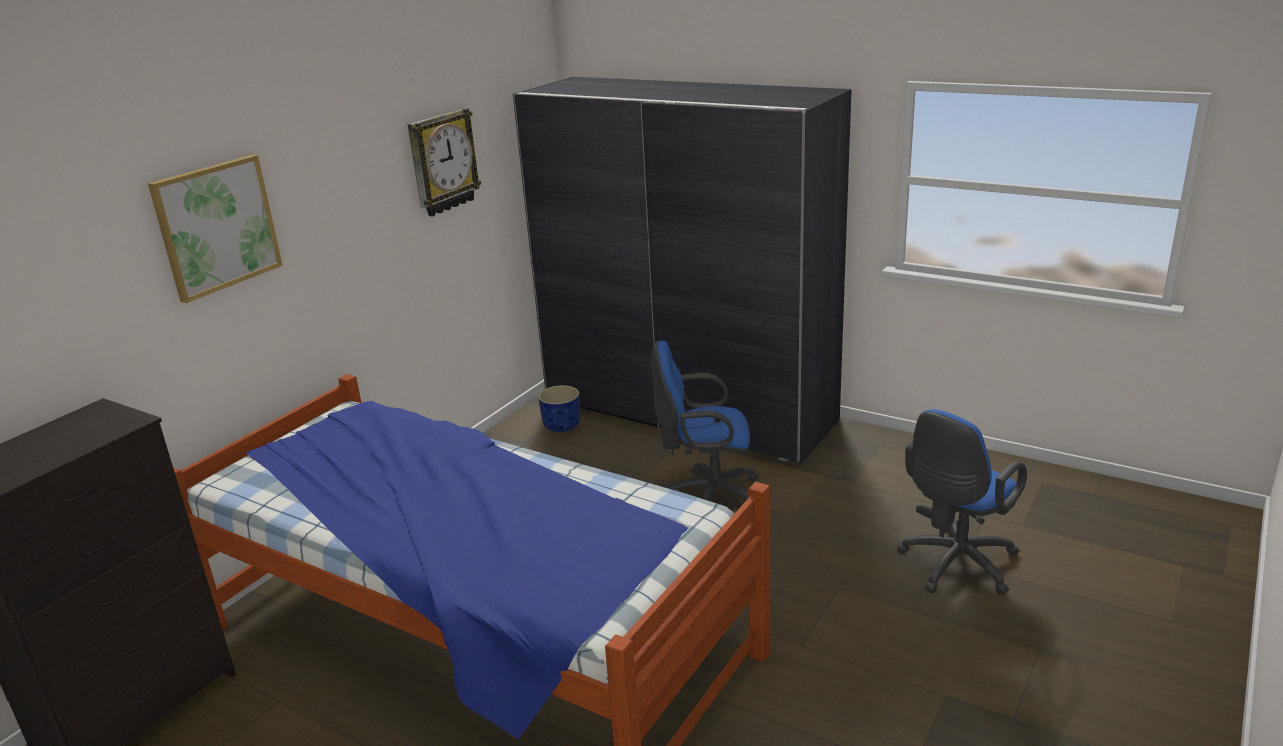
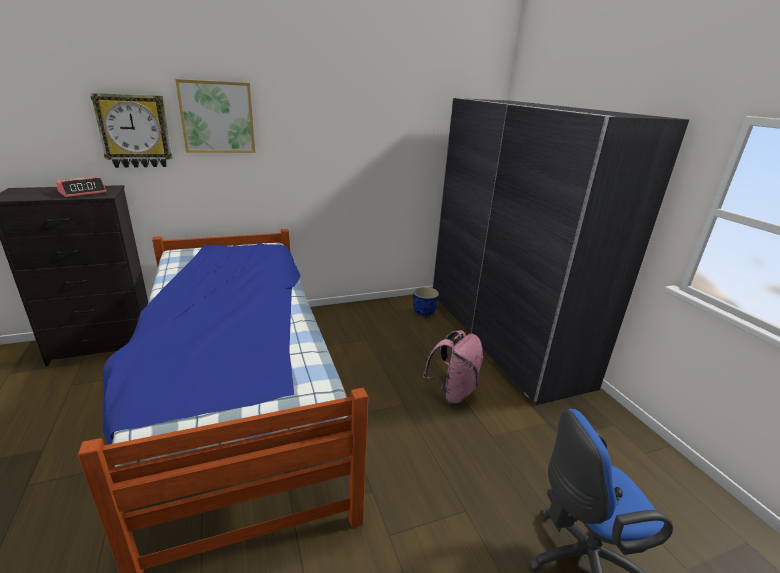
camera: 35 degrees right, 0 degrees up
wall clock [408,108,481,217] -> wall clock moved to [91,93,173,168]
blue office chair [651,341,759,501] -> pink backpack [423,330,483,404]
none -> alarm clock [56,177,106,197]

